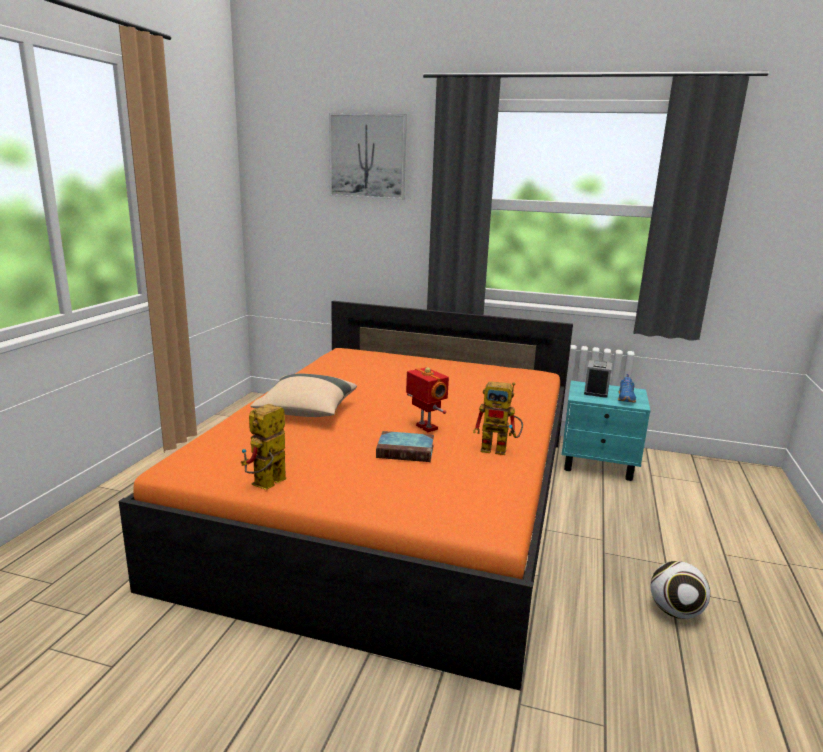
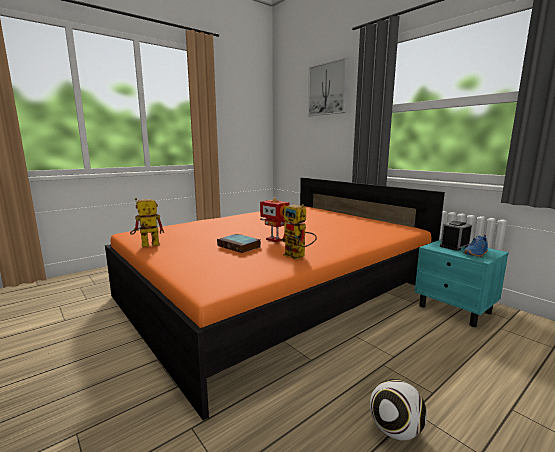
camera: 35 degrees right, 5 degrees down
beige pillow [251,374,357,417] -> none
toy robot [406,367,449,432] -> toy robot turned 135 degrees clockwise [260,197,289,242]

